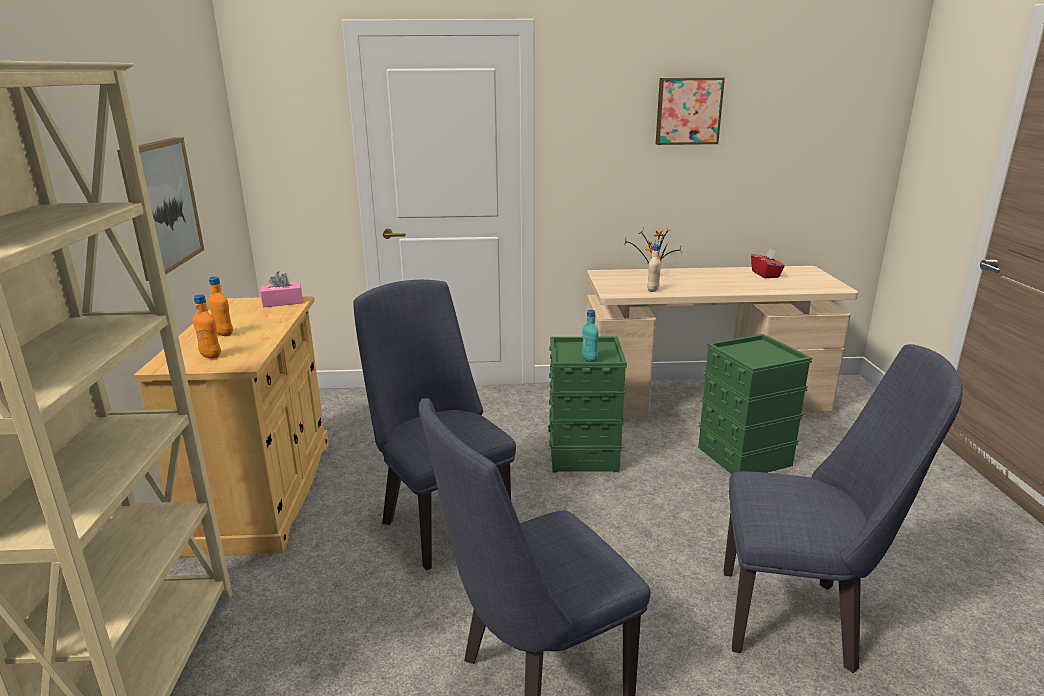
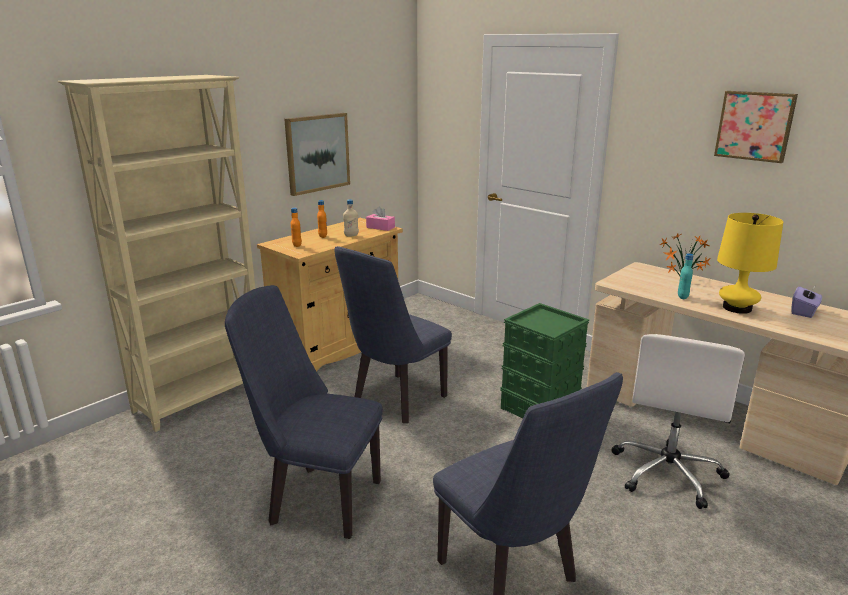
camera: 45 degrees right, 0 degrees up
blue chair [353,280,516,570] -> blue chair turned 150 degrees counterclockwise [334,246,452,423]
turquoise bottle [582,310,599,362] -> turquoise bottle moved to [678,253,694,299]
beige bottle [647,244,661,292] -> beige bottle moved to [343,199,359,237]
green storage box [698,334,812,474] -> white office chair [611,334,745,509]
red tissue box [751,248,785,278] -> purple tissue box [792,287,822,318]
none -> yellow table lamp [717,213,783,314]

